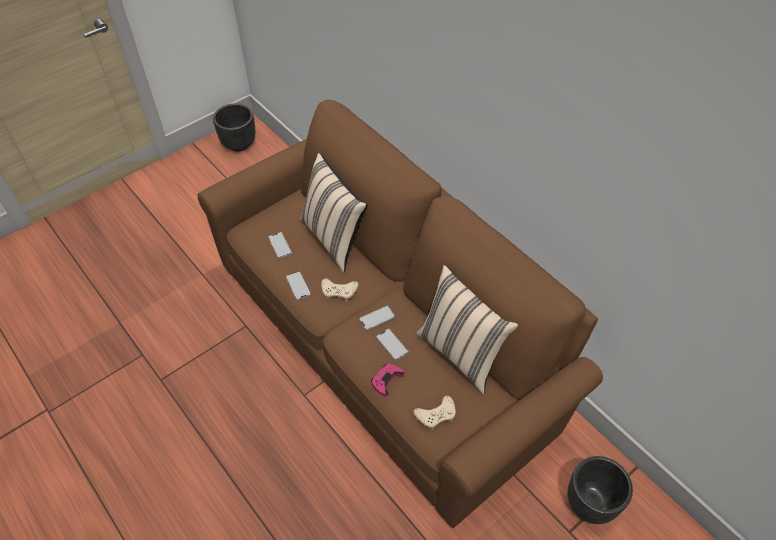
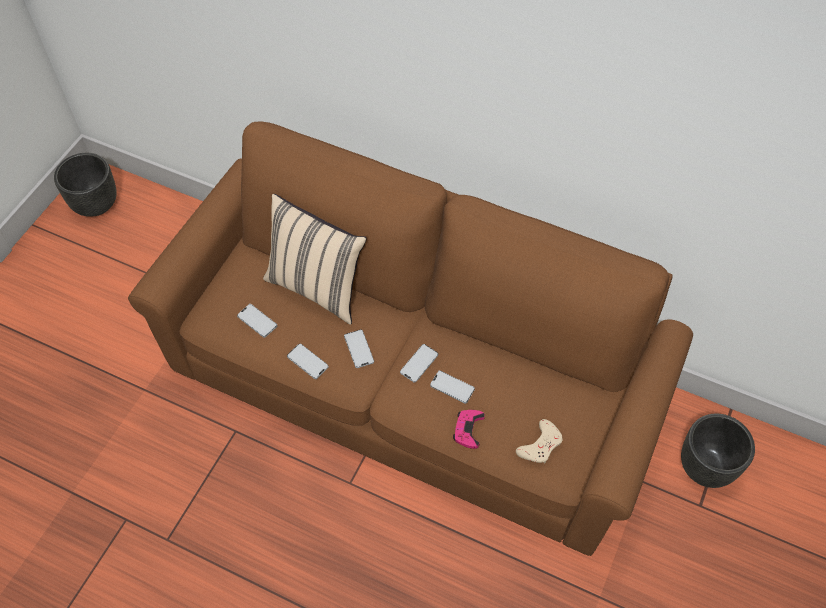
camera: 25 degrees left, 5 degrees up
beige game controller [321,279,359,301] -> phone [344,330,374,368]
beige pillow [416,265,518,394] -> none

